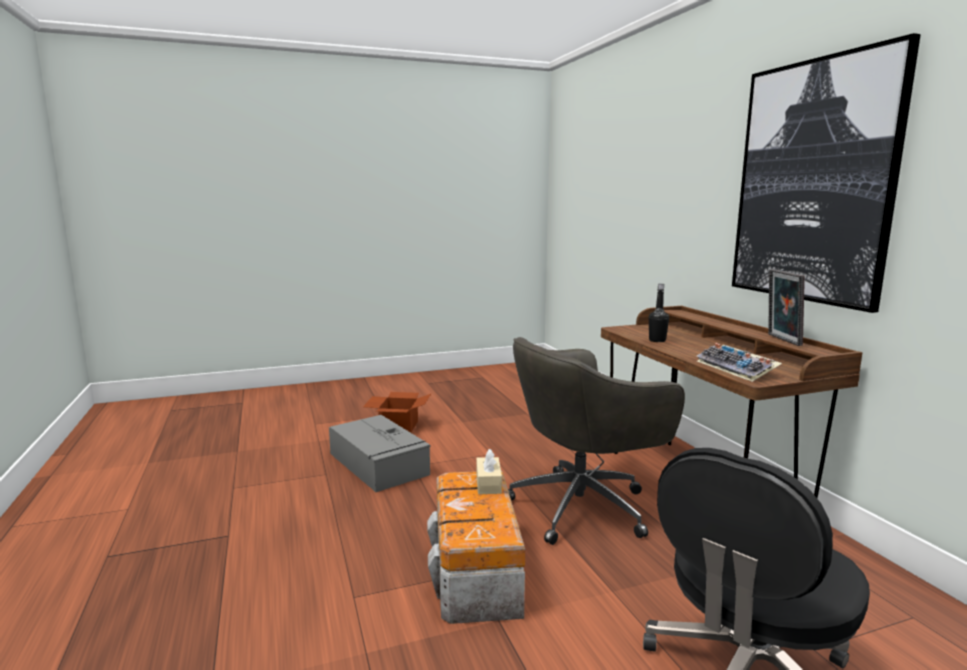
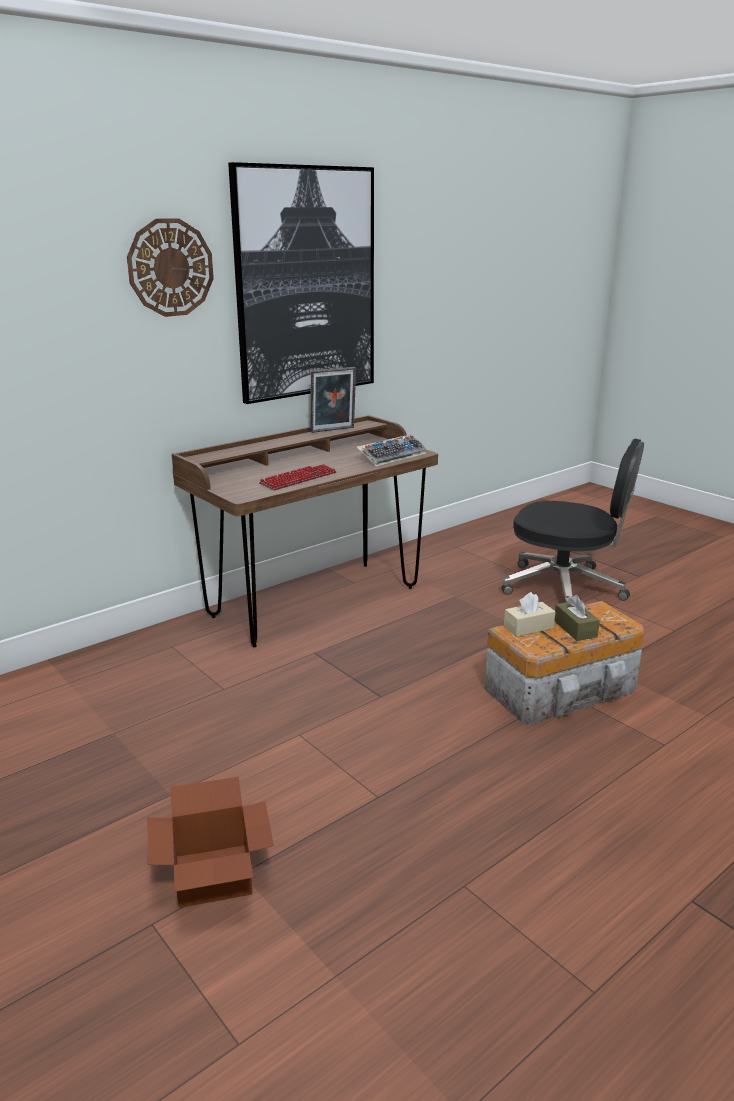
camera: 110 degrees left, 10 degrees up
grey storage box [329,415,431,492] -> none
grey office chair [508,337,685,545] -> none
black bottle [649,284,669,342] -> keyboard [259,464,337,490]
none -> wall clock [127,218,214,317]
none -> brown tissue box [555,595,600,641]

